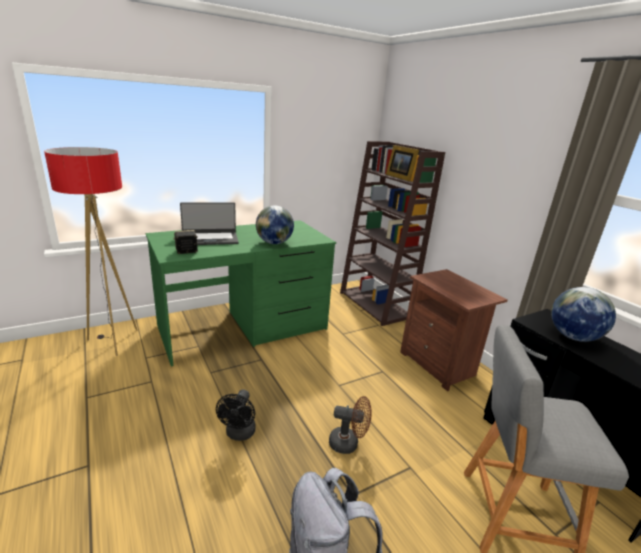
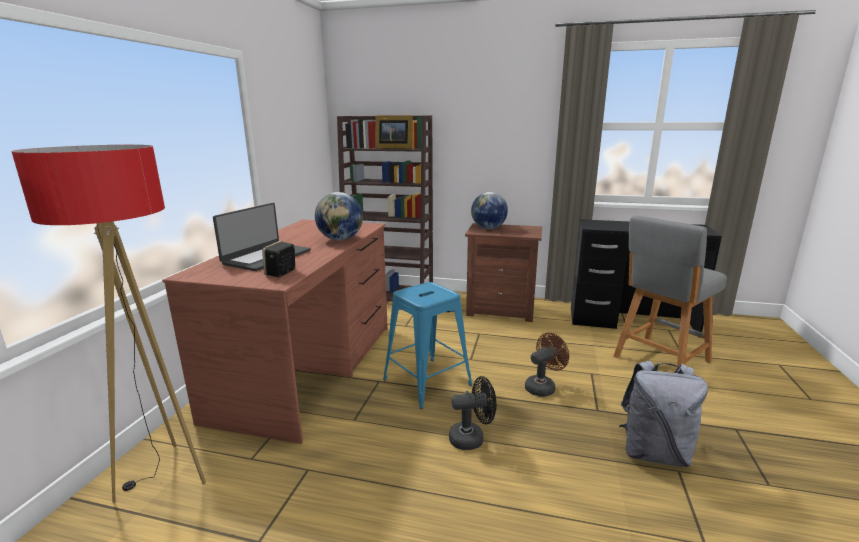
camera: 45 degrees left, 5 degrees down
green desk [145,220,336,367] -> brown desk [162,220,388,444]
black fan [216,389,256,441] -> black fan turned 60 degrees counterclockwise [449,376,497,450]
globe [551,287,616,342] -> globe moved to [471,192,508,229]
none -> blue stool [383,282,472,409]

